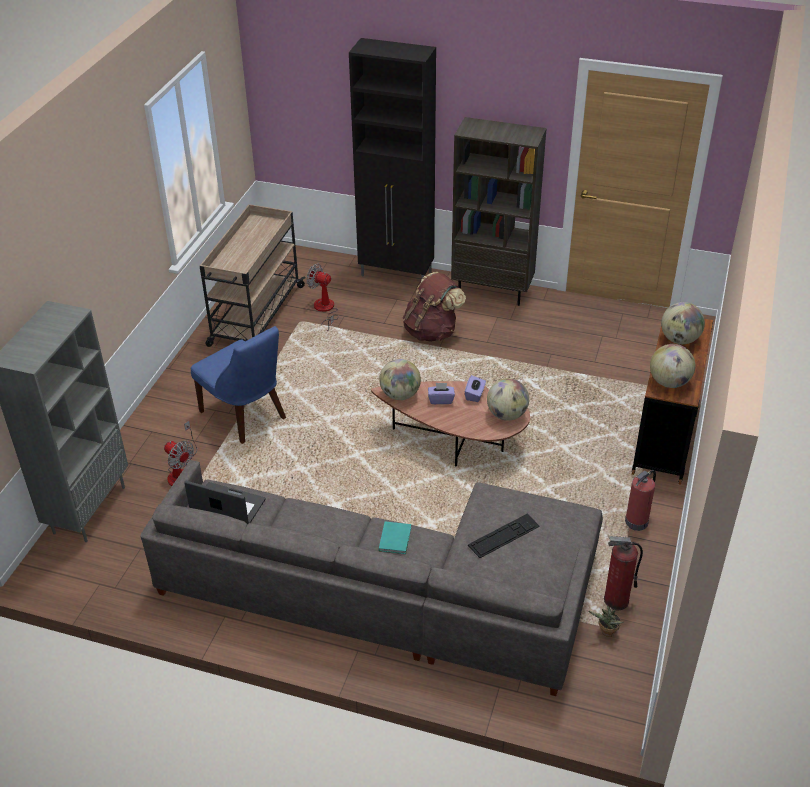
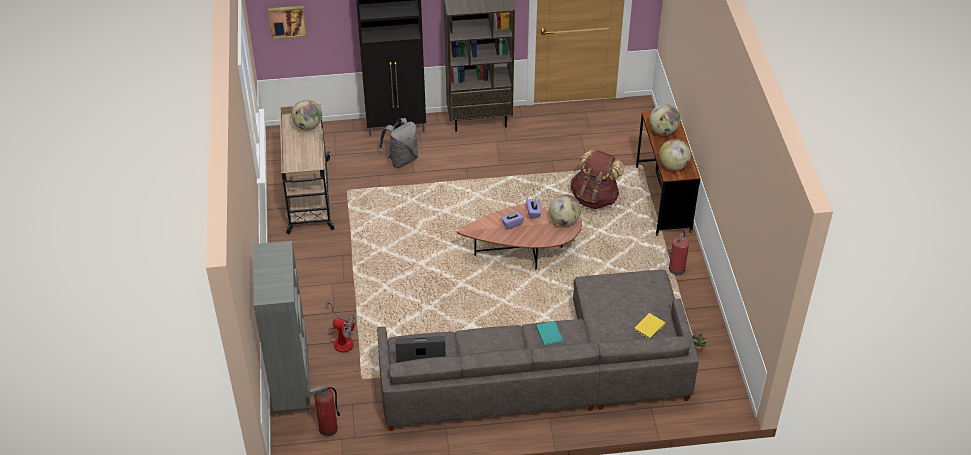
camera: 25 degrees left, 5 degrees up
blue chair [191,326,286,444] -> none
fan [307,263,338,331] -> none
globe [379,359,421,400] -> globe moved to [291,99,322,130]
brown backpack [403,272,466,342] -> brown backpack moved to [570,150,624,209]
keyboard [468,513,540,558] -> none
fire extinguisher [604,536,643,610] -> fire extinguisher moved to [310,385,340,437]
none -> picture [268,6,307,39]
none -> grey backpack [379,118,418,168]
none -> yellow book [634,313,665,339]

